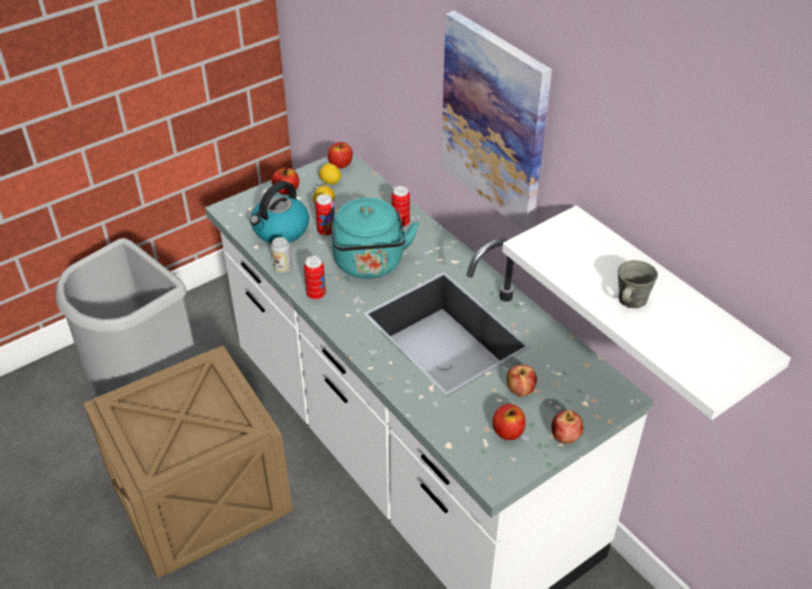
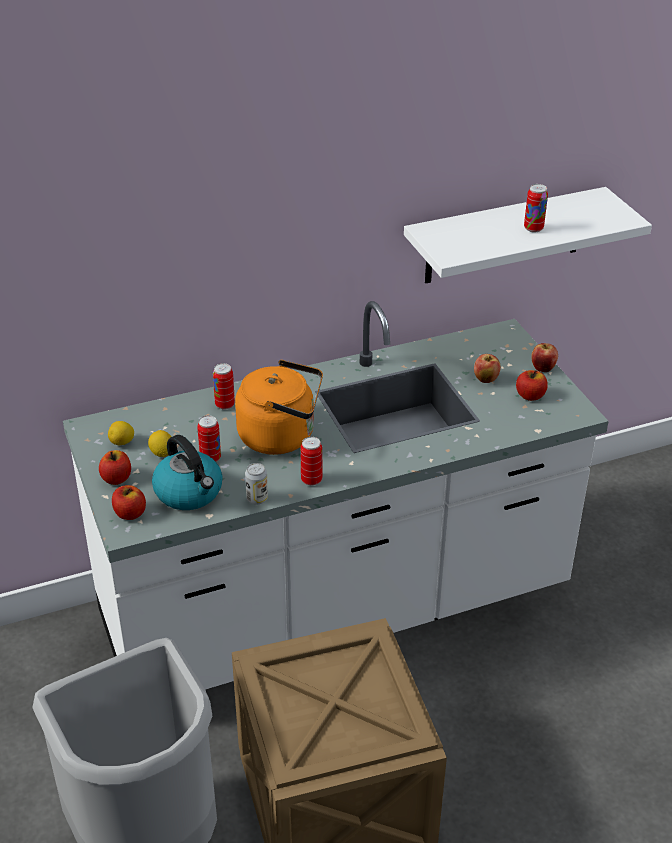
camera: 75 degrees left, 5 degrees down
apple [328,142,353,169] -> apple moved to [112,485,146,520]
turquoise kettle [331,198,419,279] -> orange kettle [235,360,323,455]
picture [441,10,552,232] -> none
grey mug [618,260,658,308] -> can [524,184,548,233]

